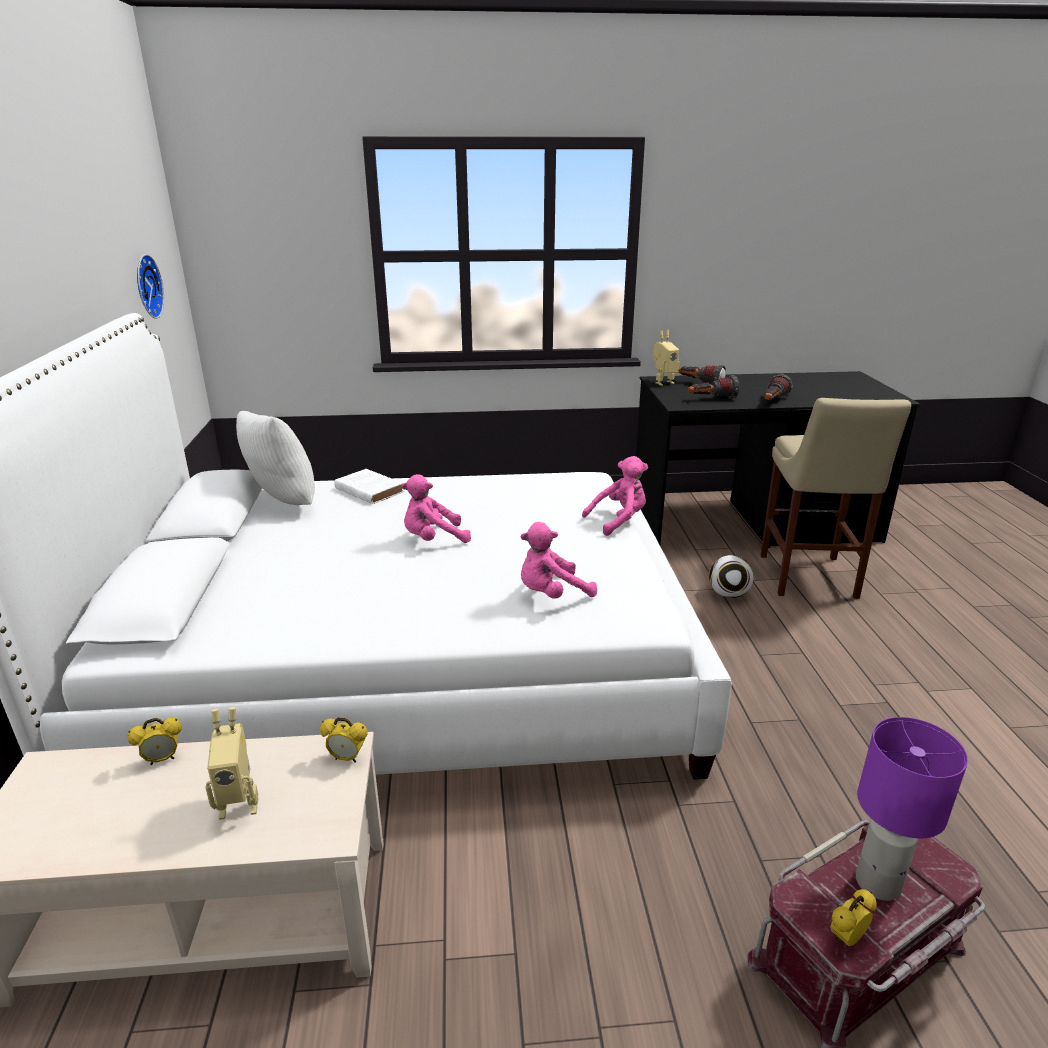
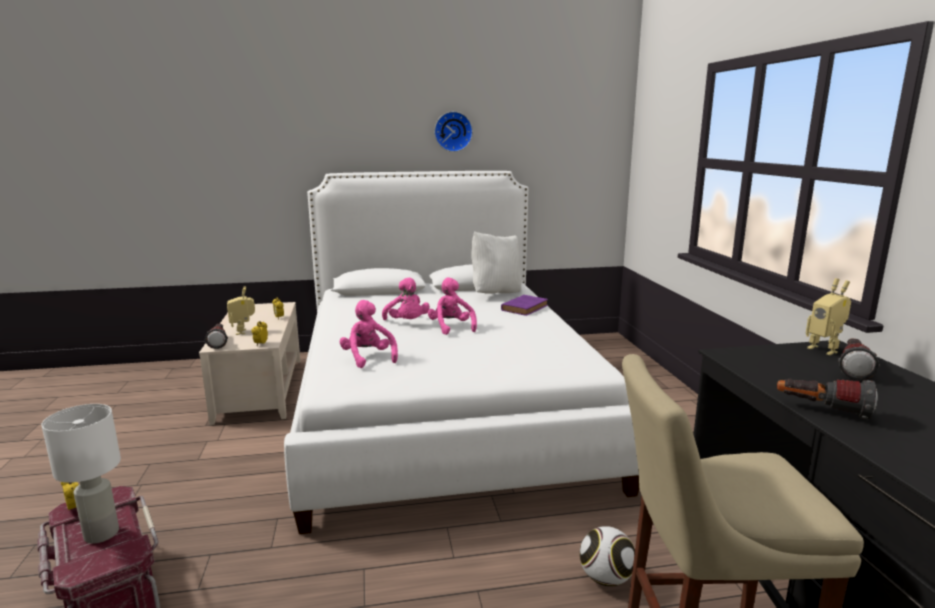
camera: 85 degrees right, 10 degrees down
wall clock [137,254,164,319] -> wall clock moved to [434,111,473,152]
white book [334,469,404,504] -> purple book [501,295,548,316]
pink plush toy [582,456,648,536] -> pink plush toy moved to [382,277,430,320]
flashlight [688,375,739,399] -> flashlight moved to [205,324,228,349]
purple table lamp [856,717,968,901] -> white table lamp [41,404,121,544]

